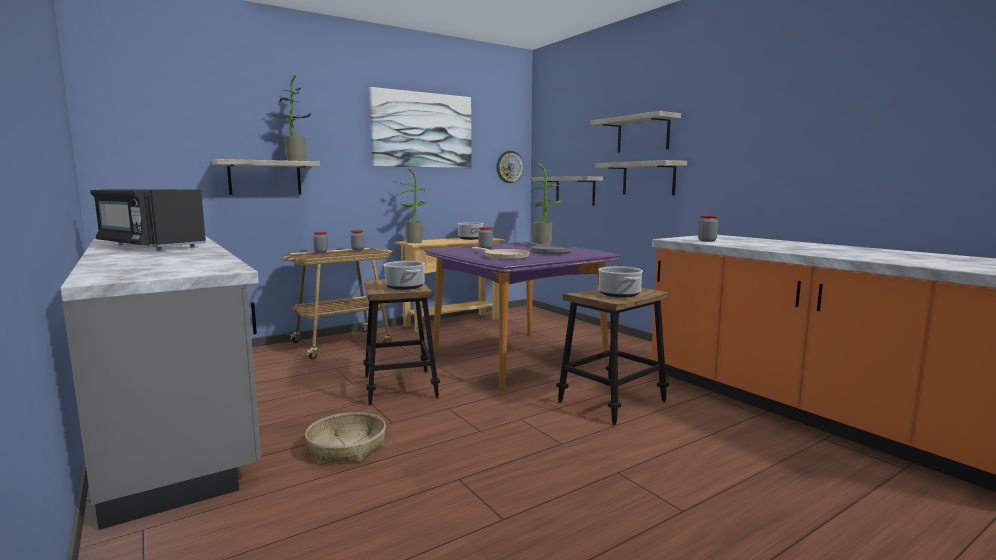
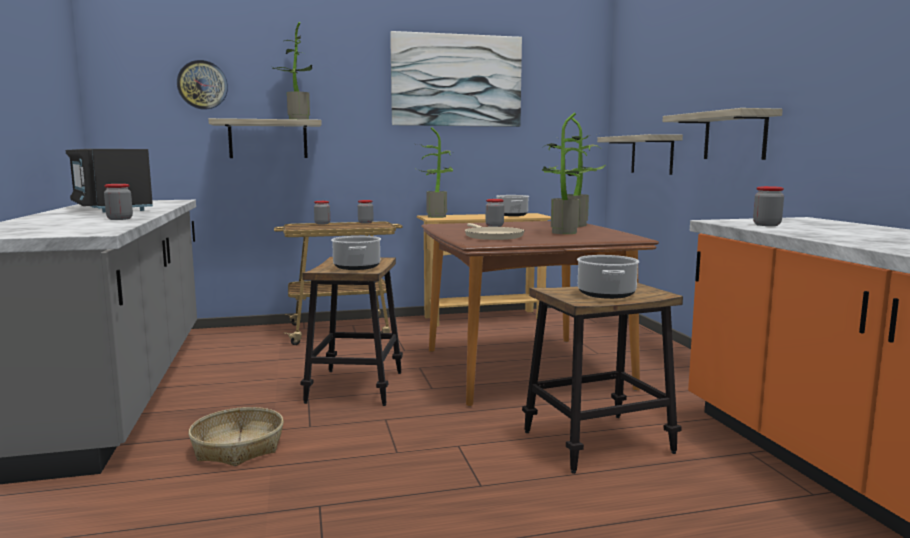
camera: 20 degrees right, 0 degrees up
purple dining table [424,242,621,390] -> brown dining table [421,221,659,406]
wall clock [496,151,524,183] -> wall clock moved to [177,60,228,110]
grey frying pan [529,242,572,255] -> potted plant [541,113,594,234]
shelf [590,111,681,153] -> none
none -> jar [104,184,133,220]

